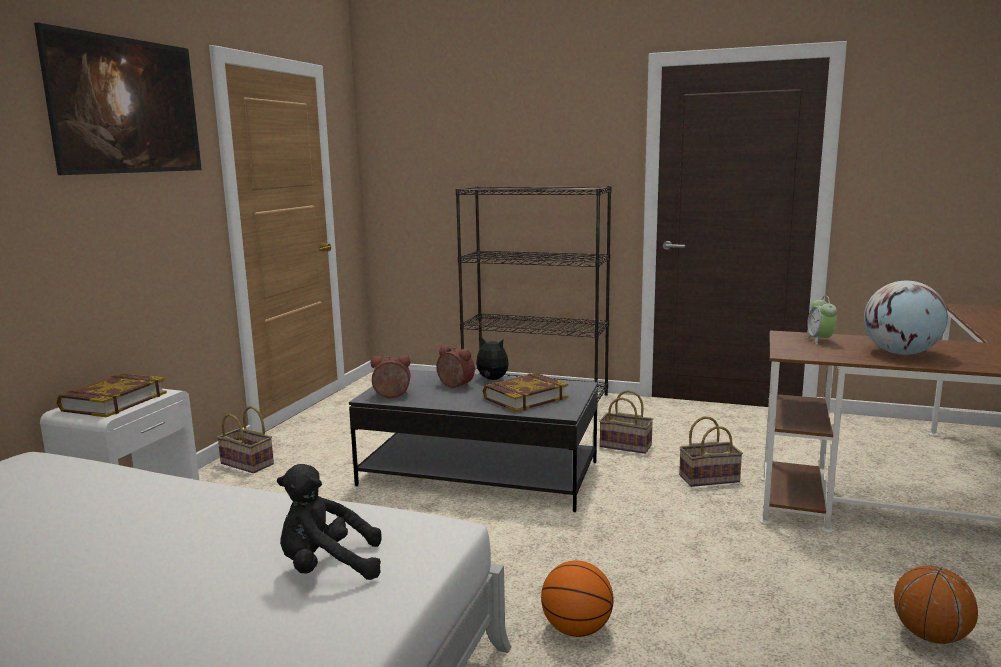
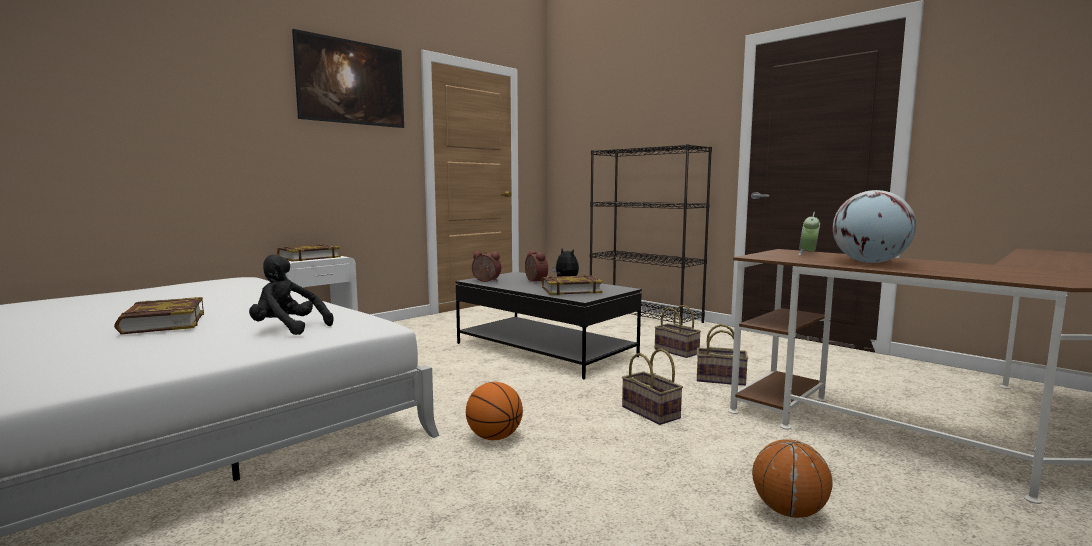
camera: 25 degrees right, 5 degrees down
basket [217,406,274,473] -> basket moved to [622,348,683,425]
none -> book [114,297,204,334]

